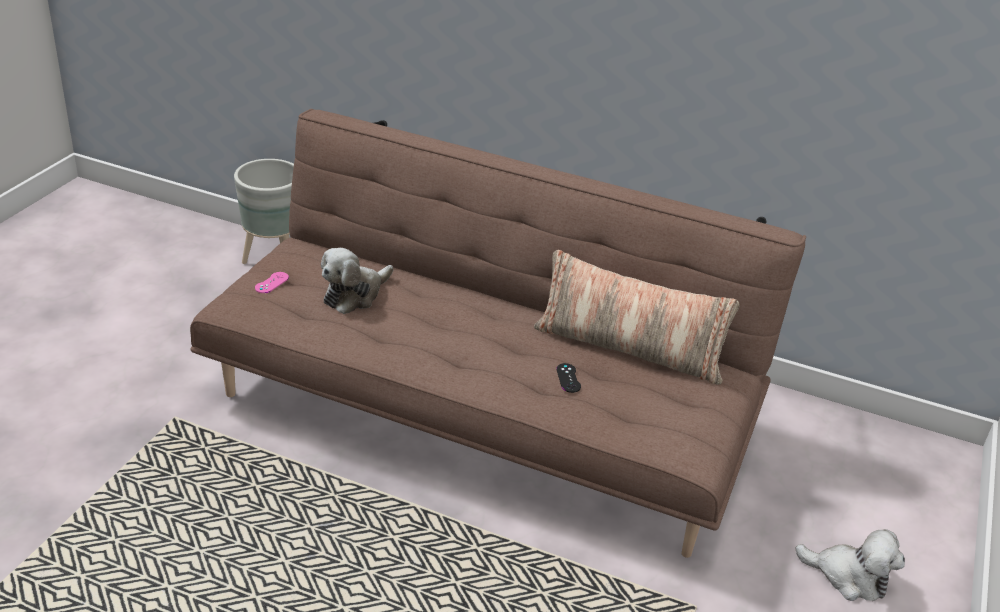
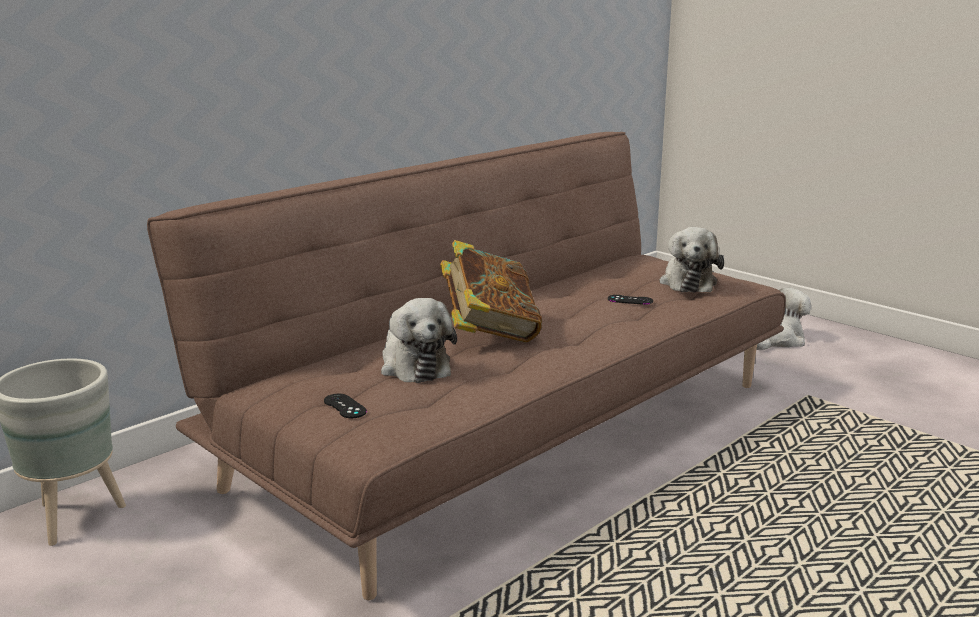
camera: 65 degrees left, 15 degrees down
pink game controller [255,272,289,293] -> black game controller [324,394,367,418]
pillow [534,250,740,385] -> none
none -> book [440,240,542,342]
none -> plush toy [659,227,724,293]

